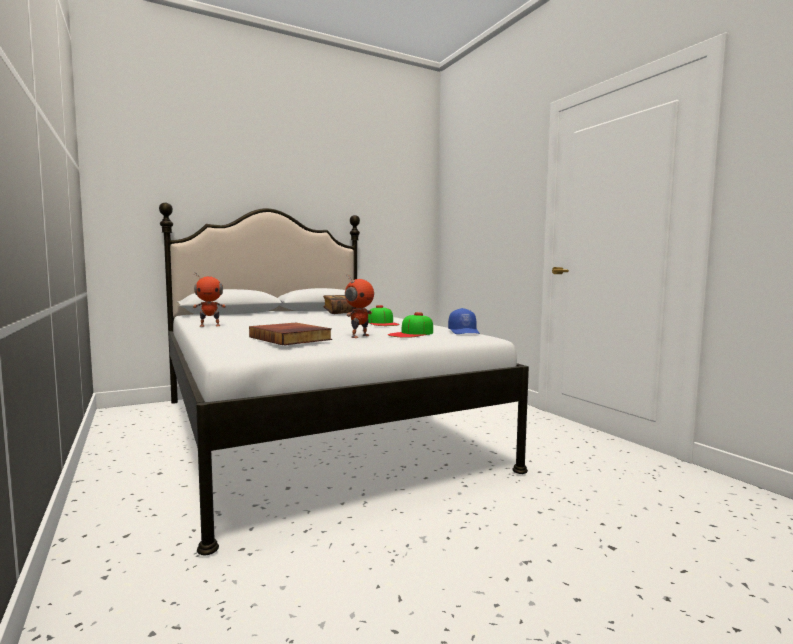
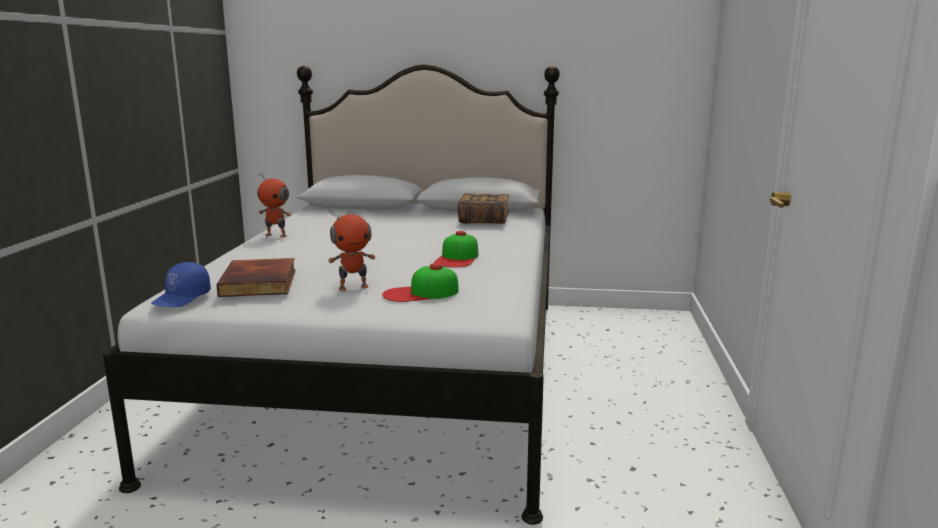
camera: 35 degrees right, 10 degrees up
blue cap [448,308,480,334] -> blue cap moved to [151,262,211,307]

